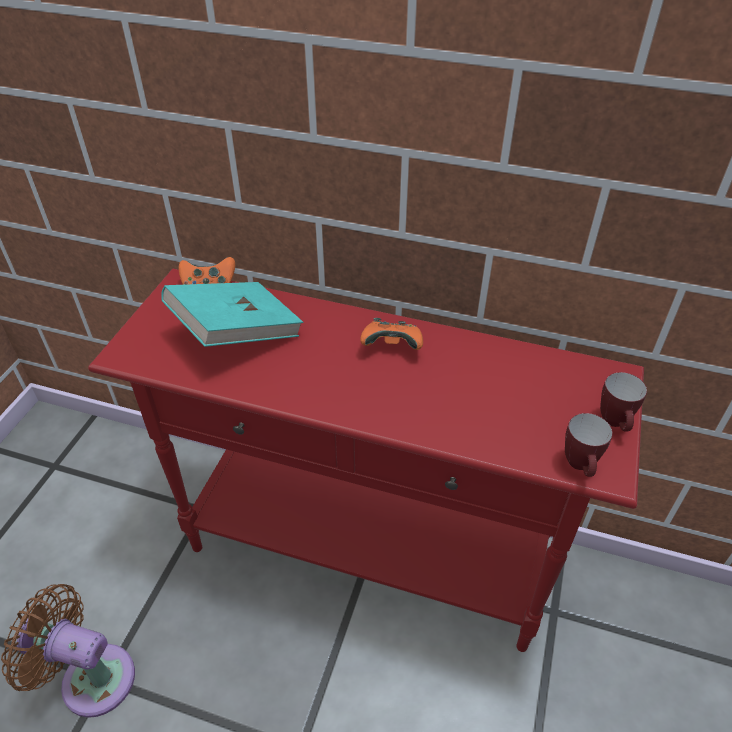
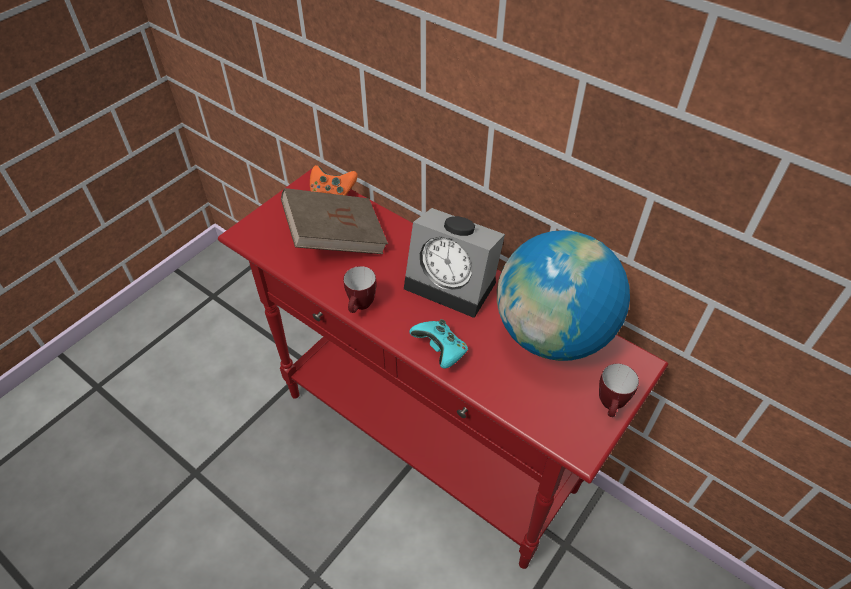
camera: 20 degrees right, 5 degrees up
brown fan [1,584,135,718] -> none
turquoise book [161,282,303,347] -> brown book [281,188,388,254]
orange game controller [360,318,423,350] -> alarm clock [404,208,505,318]
mug [565,413,613,477] -> mug moved to [343,266,377,313]
none -> turquoise game controller [409,319,468,368]
none -> globe [497,230,630,361]

